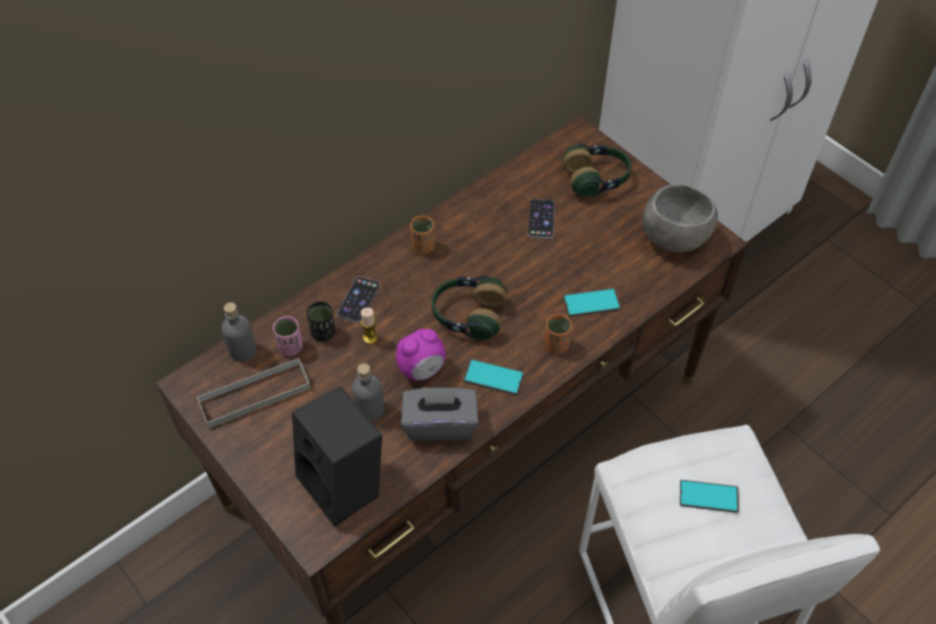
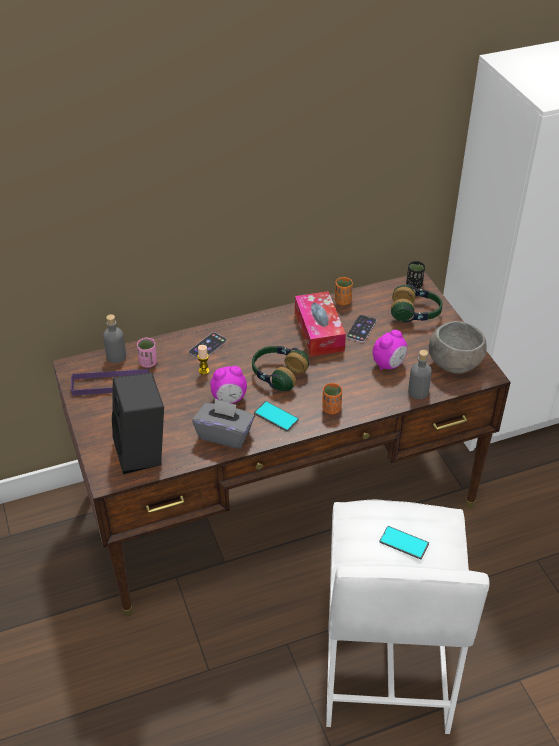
camera: 20 degrees right, 10 degrees down
grey tray [196,358,311,428] -> purple tray [71,368,149,396]
black cup [307,301,335,341] -> black cup moved to [406,261,425,289]
grey bottle [352,363,384,422] -> grey bottle moved to [408,350,432,399]
orange cup [410,216,435,254] -> orange cup moved to [335,277,353,305]
phone [563,288,621,317] -> none
none -> tissue box [295,291,346,357]
none -> alarm clock [373,330,407,370]

